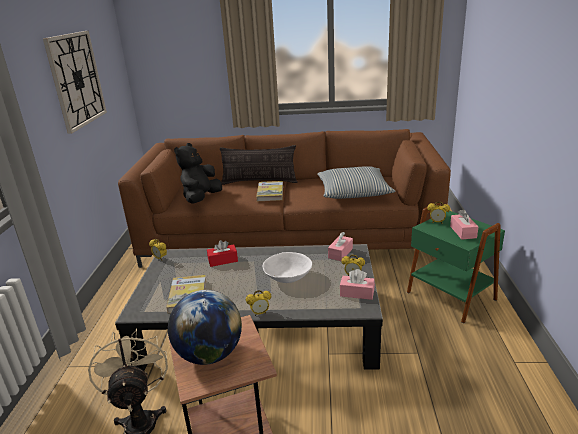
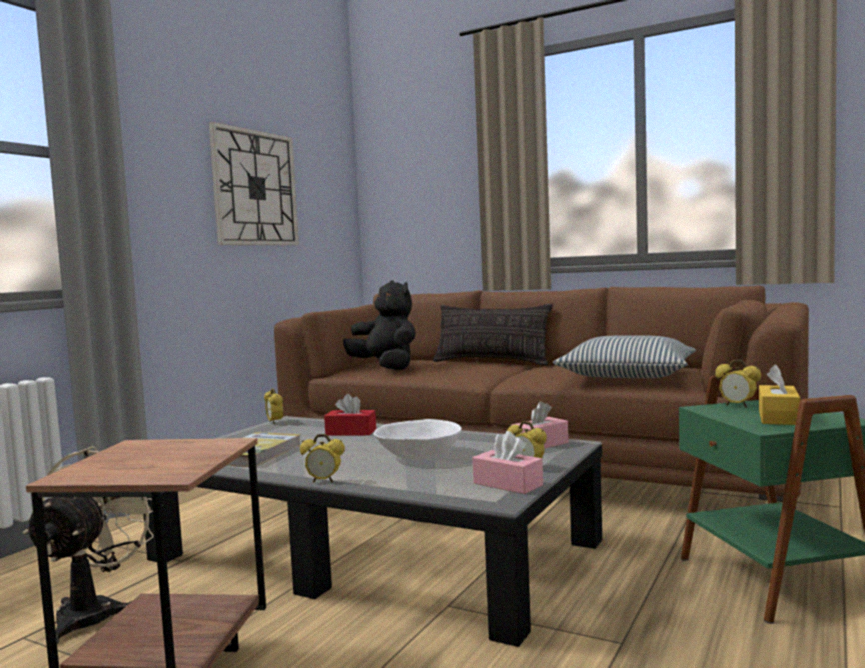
camera: 25 degrees right, 20 degrees down
globe [168,290,242,365] -> none
black plush toy [174,143,222,203] -> black plush toy turned 90 degrees clockwise [343,280,416,371]
book [256,181,283,201] -> none
pink tissue box [450,209,478,240] -> yellow tissue box [759,365,800,425]

